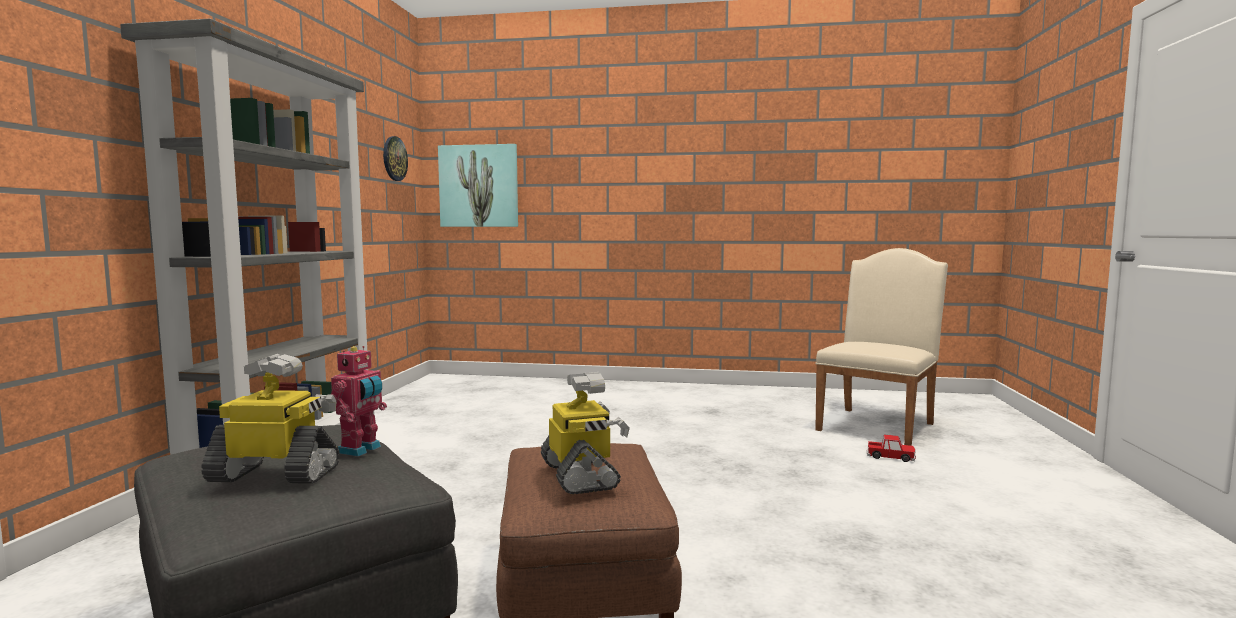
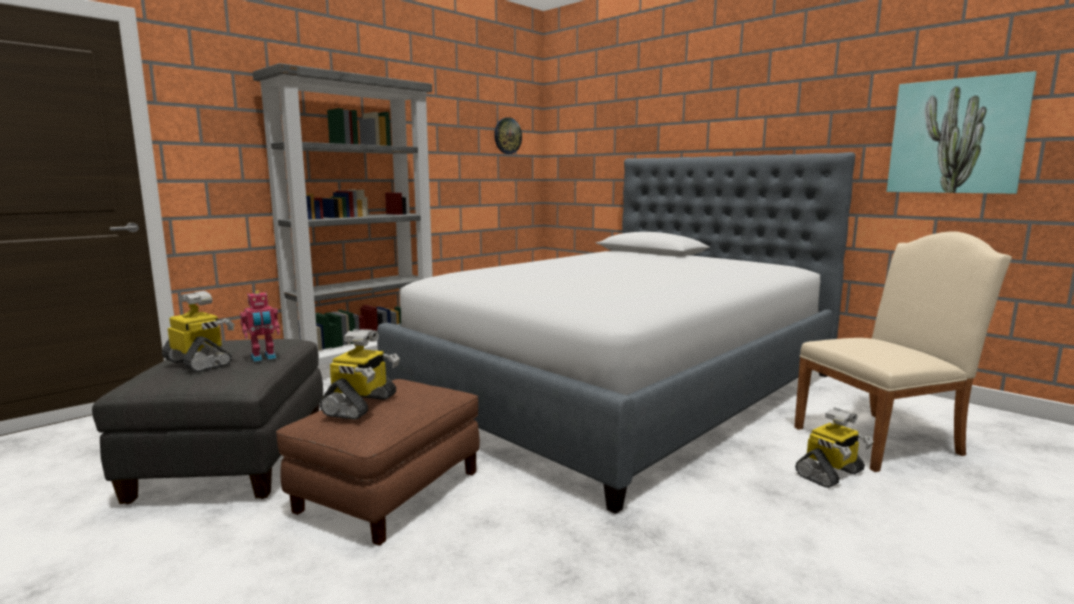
camera: 35 degrees right, 5 degrees up
picture [438,144,518,227] -> picture moved to [887,71,1037,194]
toy car [867,435,916,462] -> toy robot [795,407,874,488]
none -> bed [377,152,856,514]

